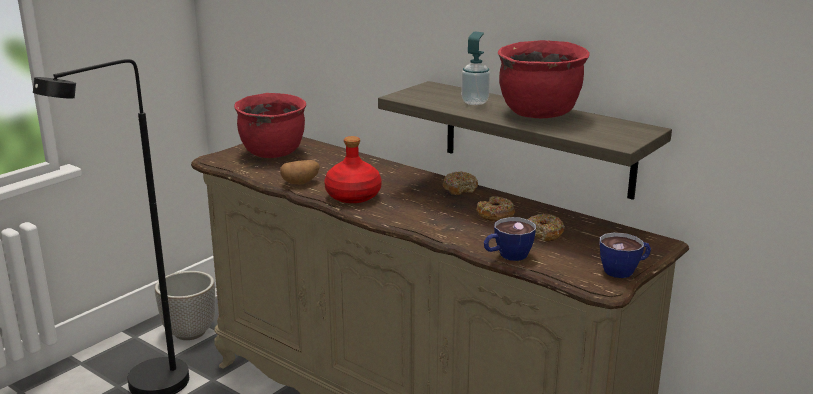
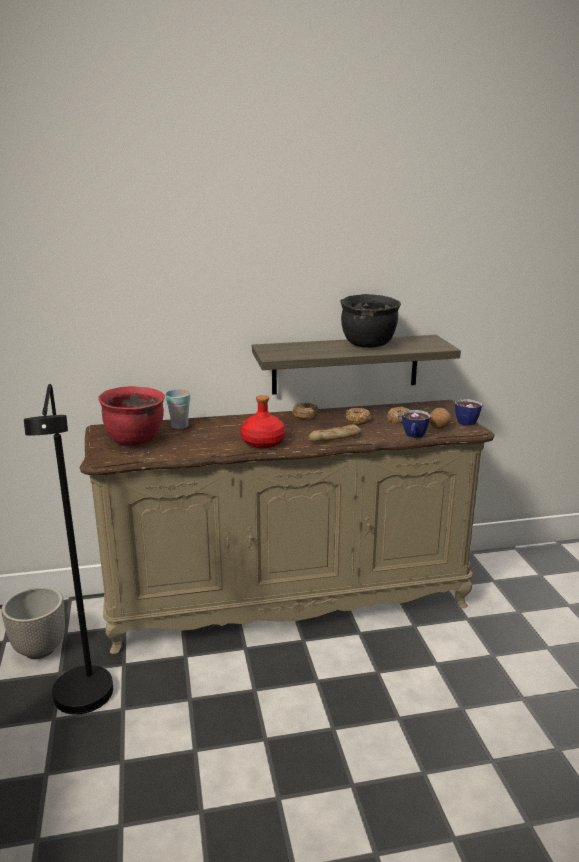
camera: 50 degrees left, 0 degrees up
potato [280,160,320,185] -> potato moved to [429,408,451,429]
soap dispenser [461,31,490,105] -> none
red cooking pot [498,40,590,118] -> black cooking pot [340,294,401,348]
none -> cup [165,389,190,429]
none -> bread [309,425,361,441]

